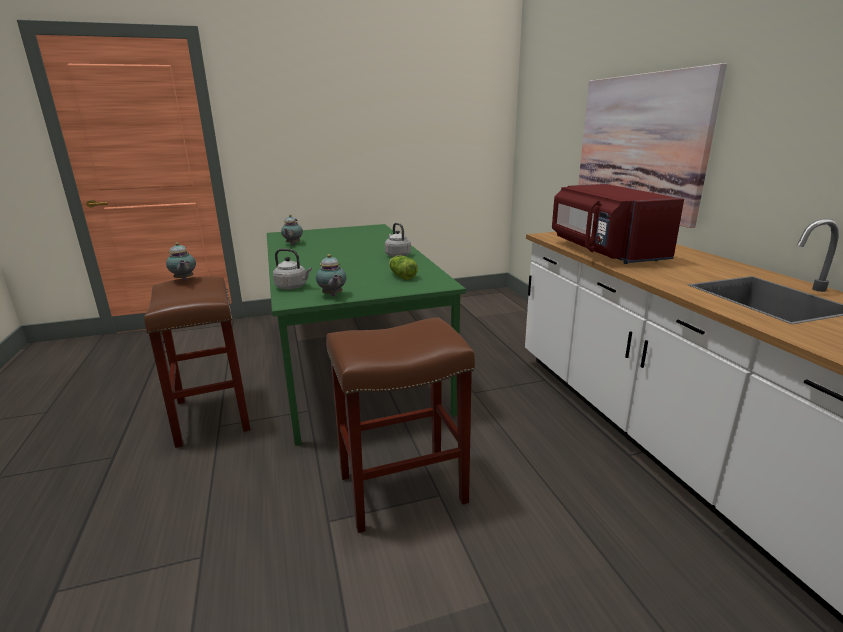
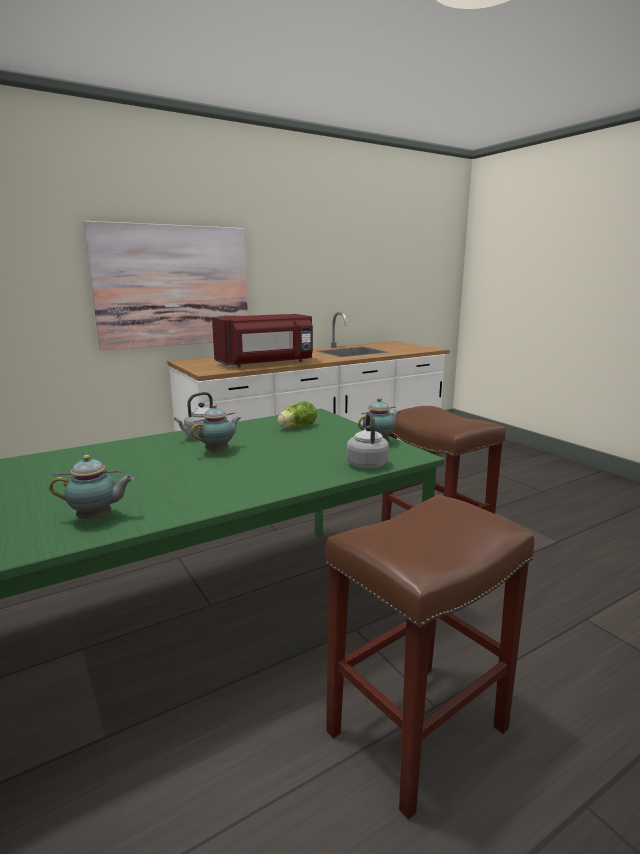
camera: 105 degrees left, 5 degrees down
teapot [166,242,196,280] -> teapot moved to [191,404,240,453]

